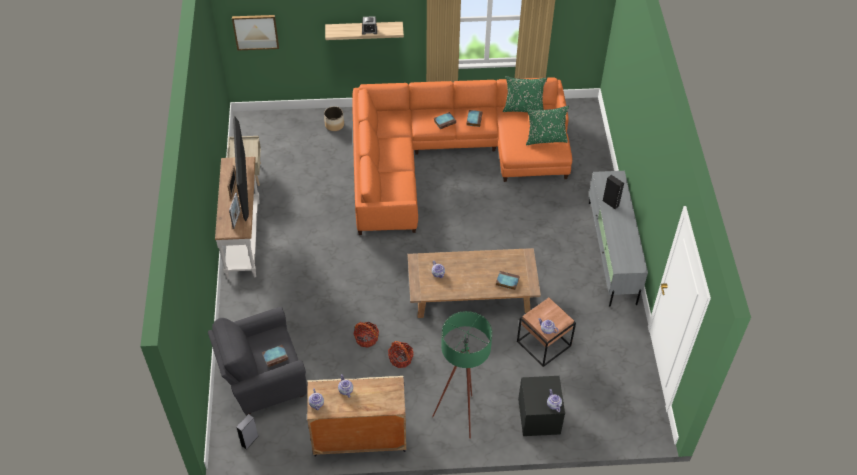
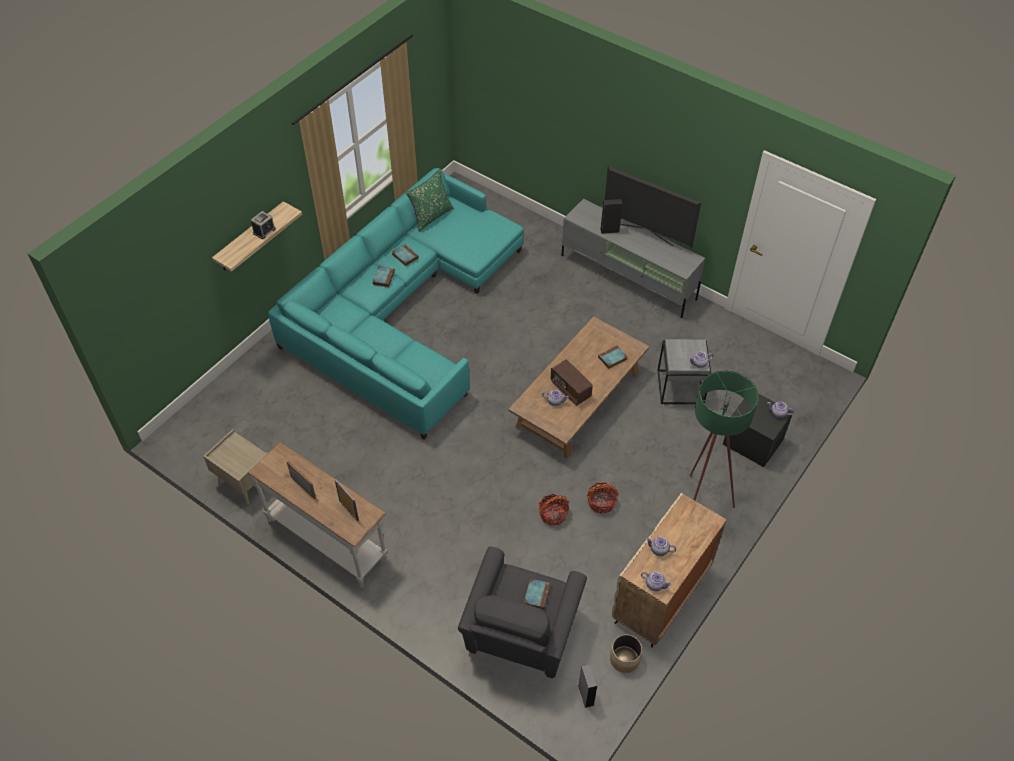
camera: 50 degrees left, 0 degrees up
picture [232,15,279,51] -> none
television [233,117,249,221] -> television moved to [605,166,701,248]
planter [324,106,344,131] -> planter moved to [610,634,642,673]
orange sofa [352,77,572,235] -> turquoise sofa [268,168,524,440]
brown side table [517,298,576,367] -> grey side table [657,339,711,404]
green pillow [526,106,569,145] -> none
none -> radio [550,359,593,405]

